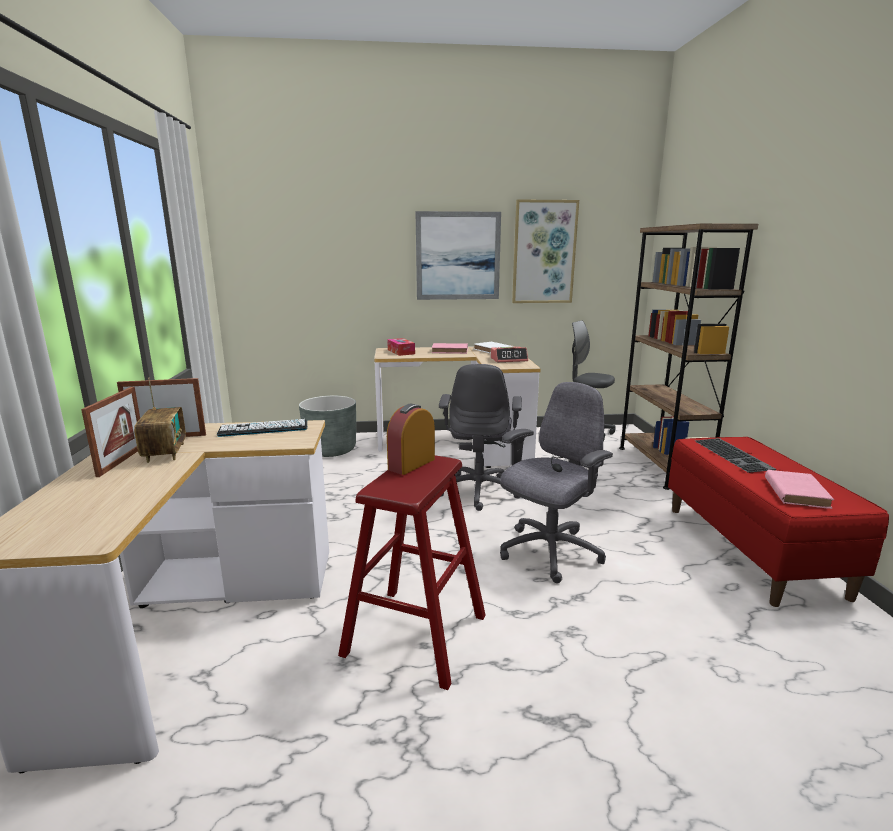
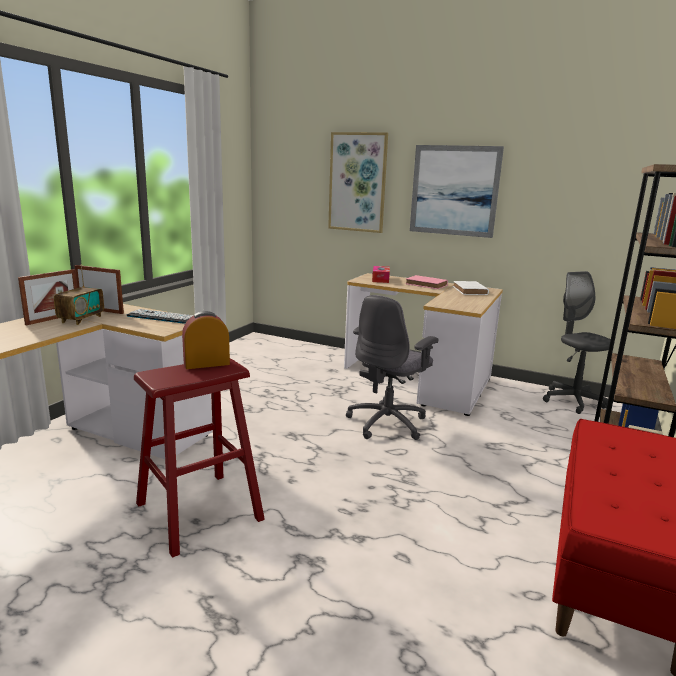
camera: 30 degrees right, 0 degrees up
grey planter [299,396,356,457] -> none
alarm clock [491,347,528,362] -> none
grey office chair [500,382,613,583] -> none
picture [512,199,579,303] -> picture moved to [328,132,388,233]
keyboard [695,438,776,473] -> none
pink book [765,470,834,509] -> none

